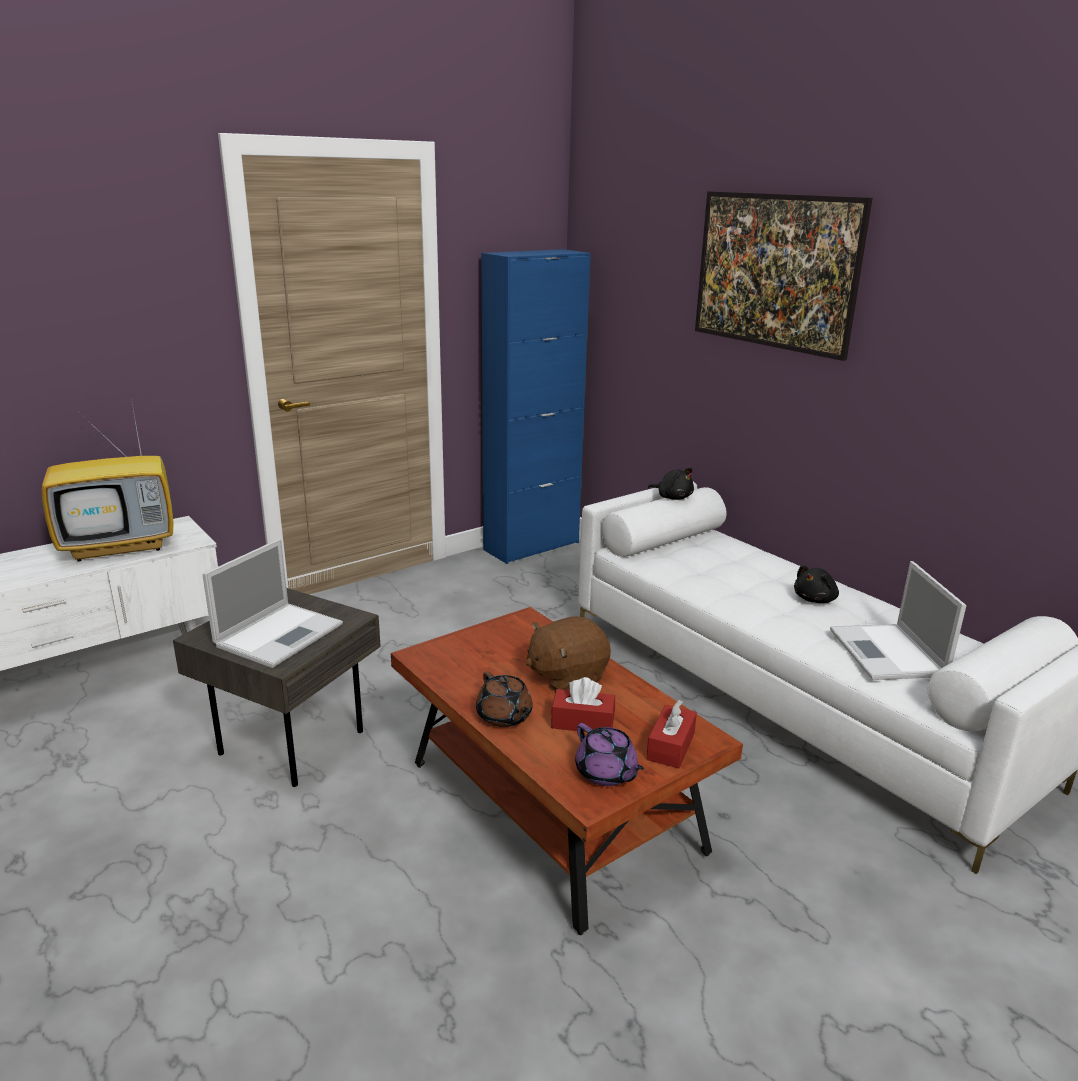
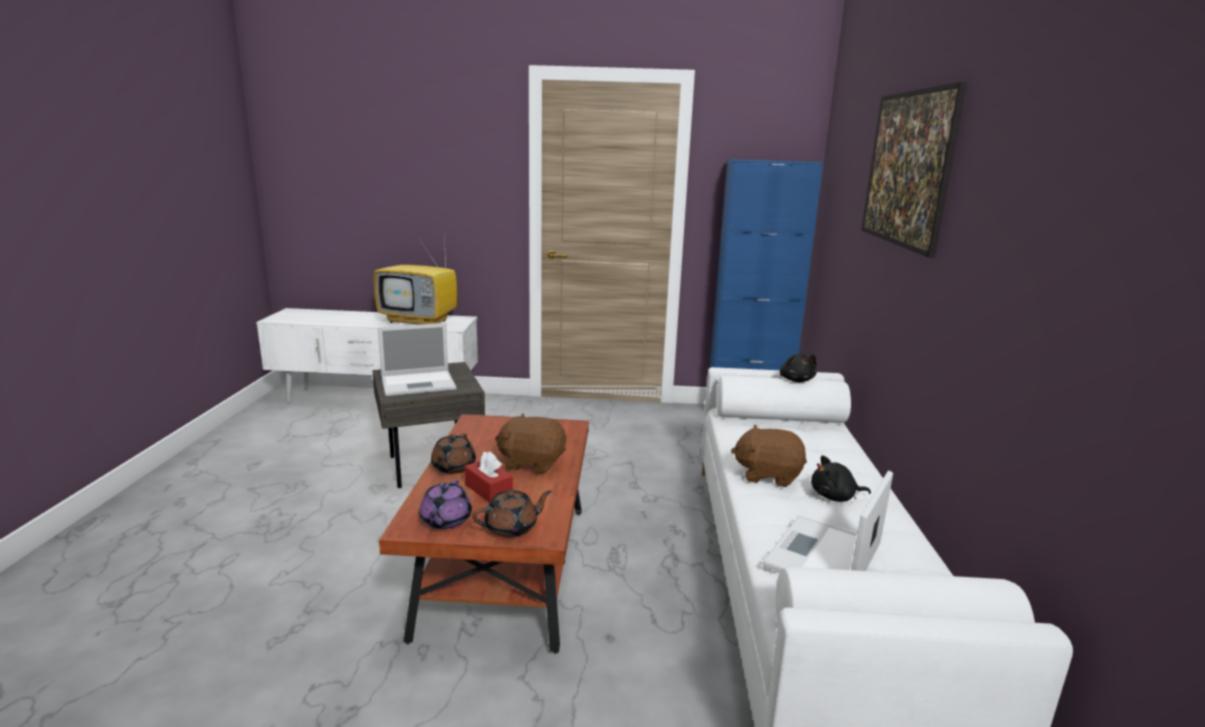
camera: 40 degrees right, 5 degrees down
red tissue box [647,700,697,769] -> brown teapot [472,490,552,538]
none -> brown plush toy [731,425,807,487]

